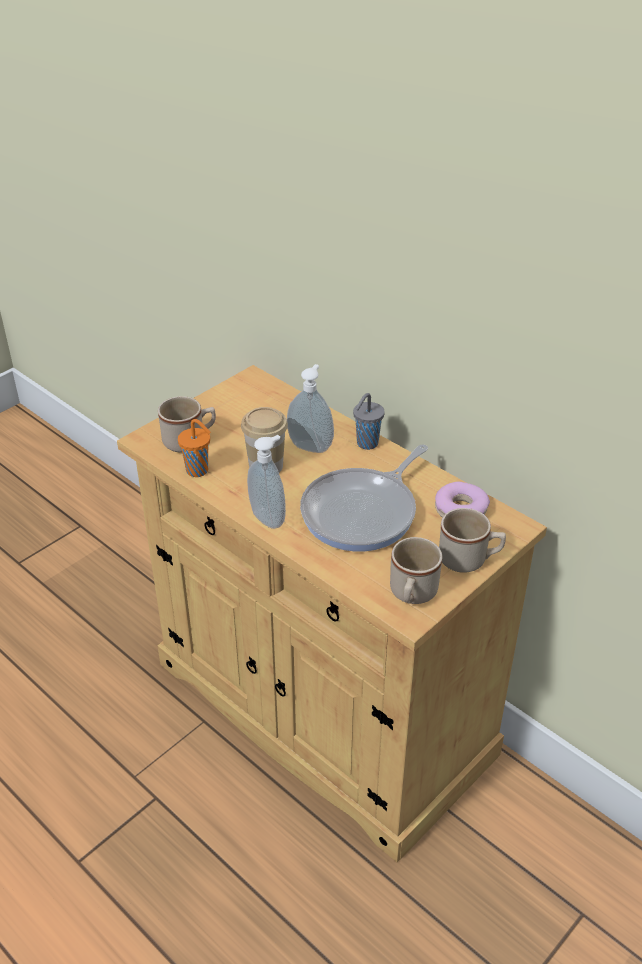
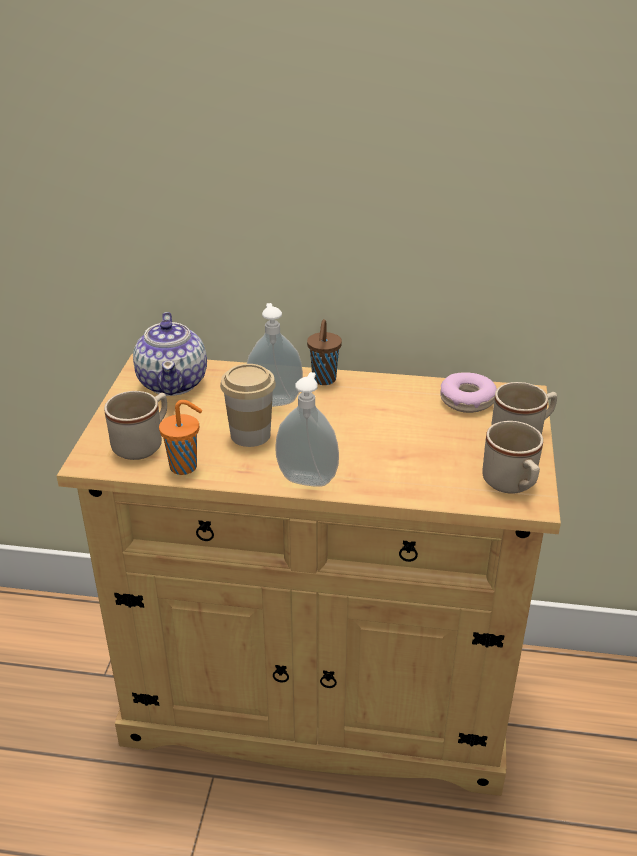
camera: 35 degrees left, 5 degrees down
frying pan [300,444,428,552] -> none
grey cup [353,393,385,450] -> brown cup [307,319,342,385]
none -> teapot [133,312,207,396]

